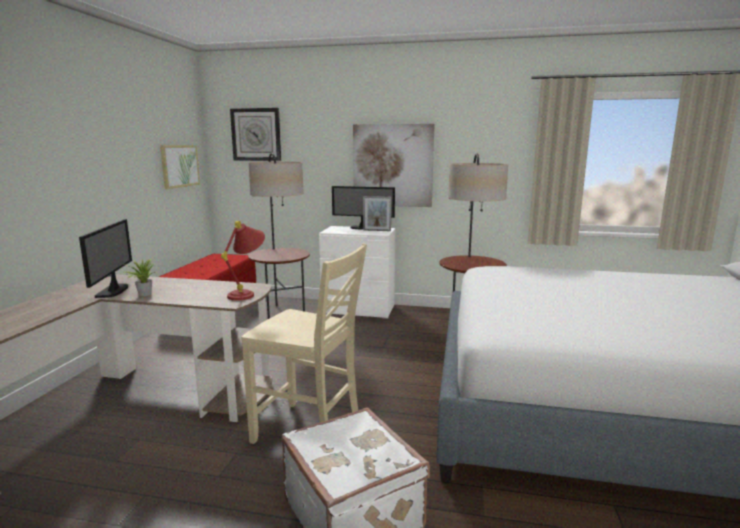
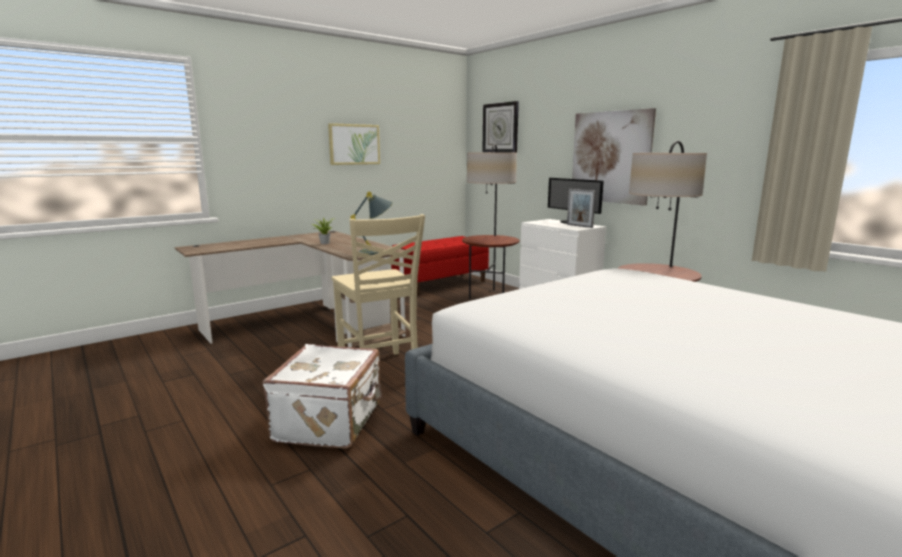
camera: 40 degrees right, 0 degrees up
monitor [79,219,132,298] -> none
picture [160,145,200,189] -> picture moved to [328,123,380,165]
red table lamp [221,221,265,301] -> grey table lamp [350,192,393,255]

